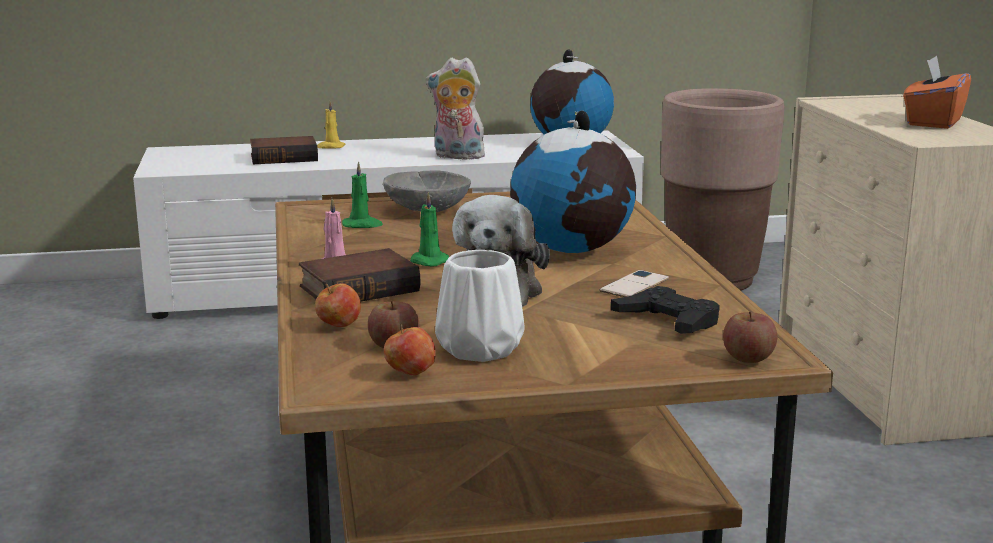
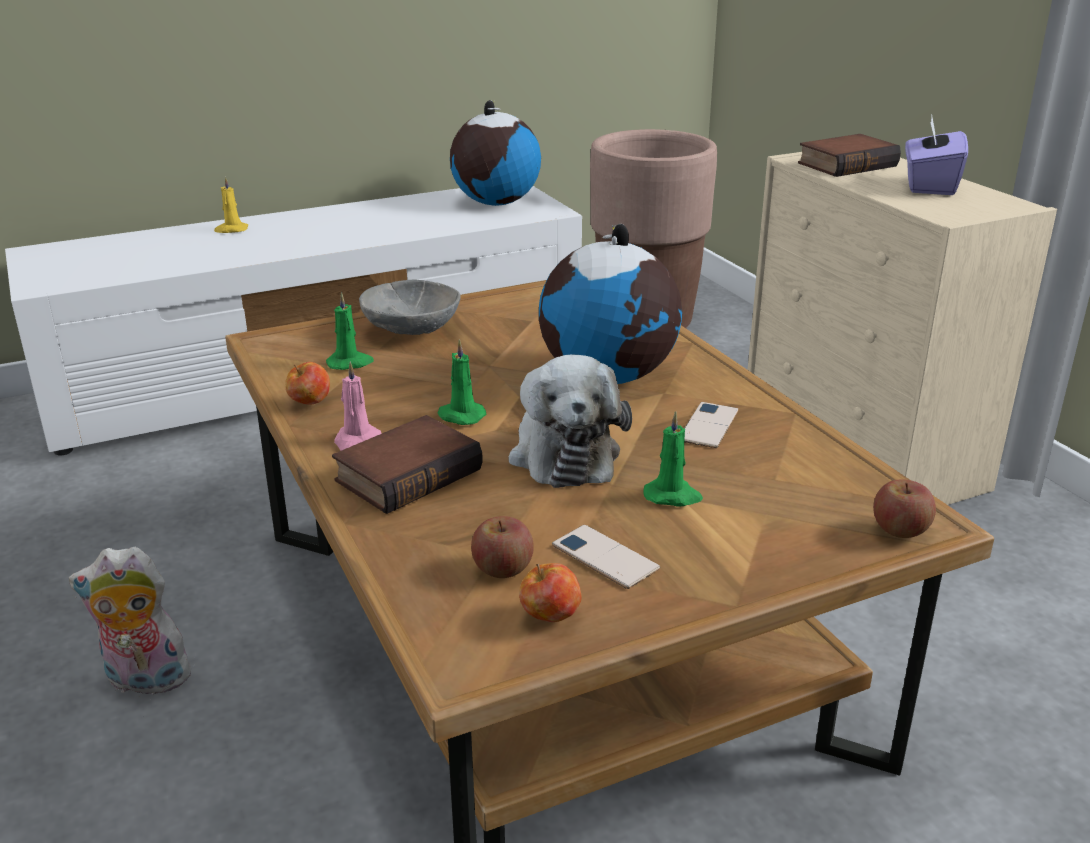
camera: 15 degrees left, 10 degrees up
book [250,136,318,164] -> book moved to [798,134,901,177]
apple [315,283,361,327] -> apple moved to [285,362,330,405]
plush toy [426,57,485,161] -> plush toy moved to [69,547,195,695]
white vase [435,250,525,362] -> phone [552,525,660,589]
black game controller [611,286,720,334] -> none
orange tissue box [903,56,971,129] -> purple tissue box [905,115,968,195]
none -> green candle [644,411,703,507]

